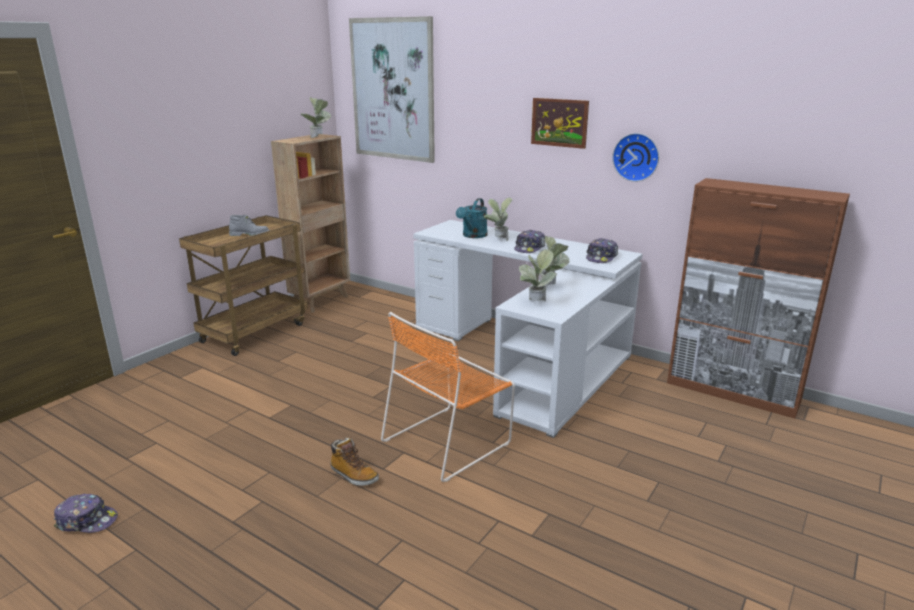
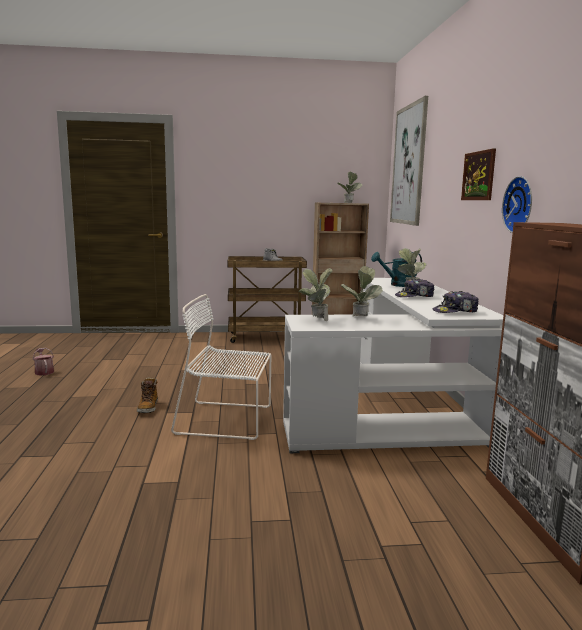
camera: 50 degrees right, 10 degrees down
cap [54,494,118,533] -> watering can [33,348,54,375]
orange chair [381,312,515,482] -> white chair [171,294,271,440]

